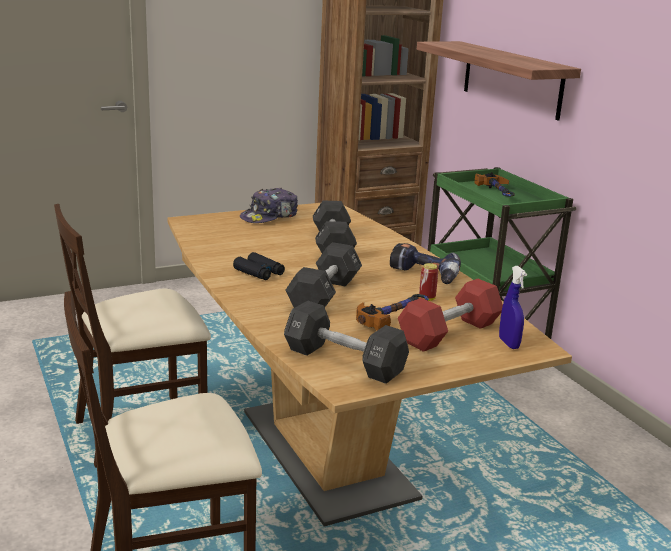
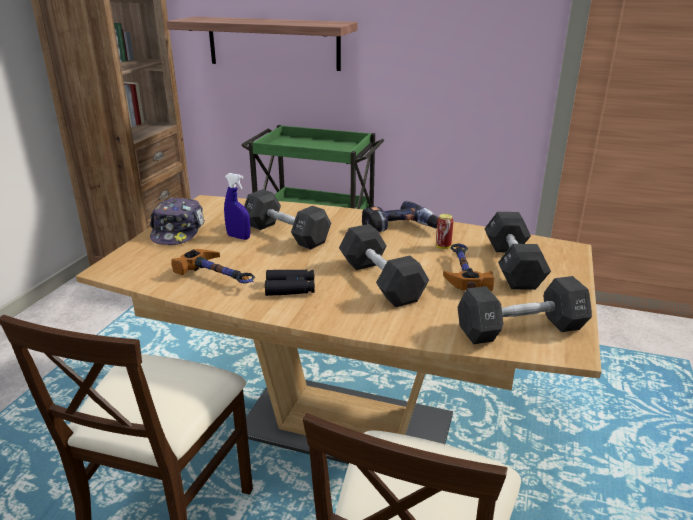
camera: 45 degrees left, 5 degrees up
red dumbbell [398,279,503,352] -> black dumbbell [484,212,551,290]
hammer [475,172,515,197] -> hammer moved to [172,249,255,284]
blue spray bottle [499,266,527,349] -> blue spray bottle moved to [224,173,250,240]

